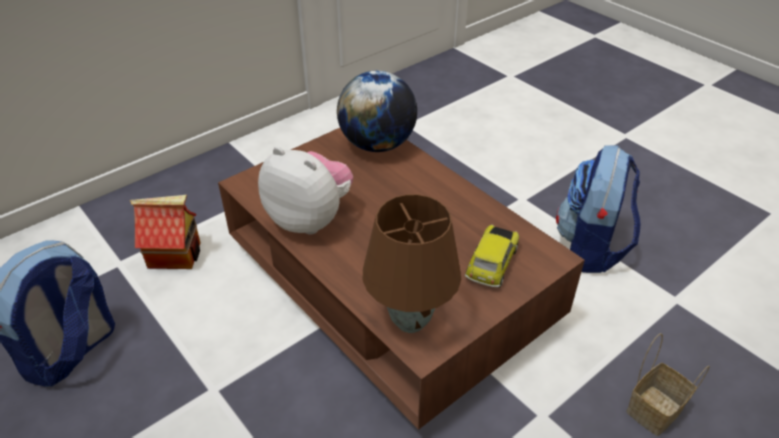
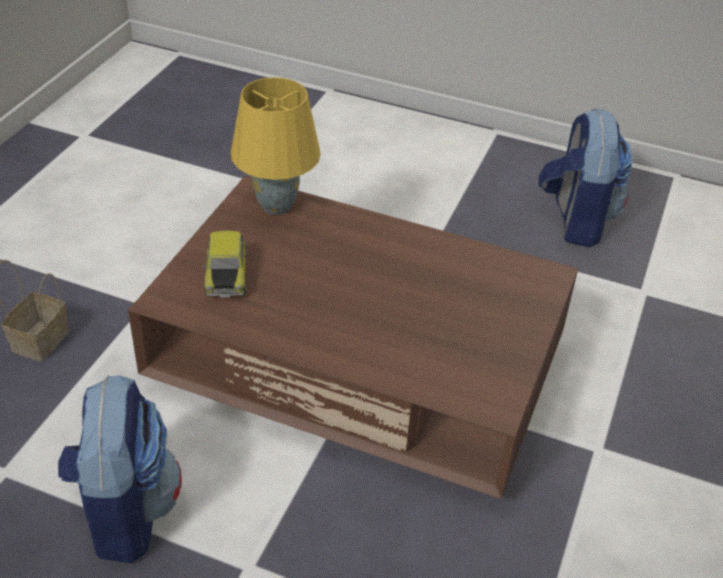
camera: 150 degrees right, 0 degrees up
toy house [130,195,201,269] -> none
plush toy [258,147,353,235] -> none
globe [337,71,417,152] -> none
brown table lamp [363,194,461,333] -> yellow table lamp [231,77,321,215]

